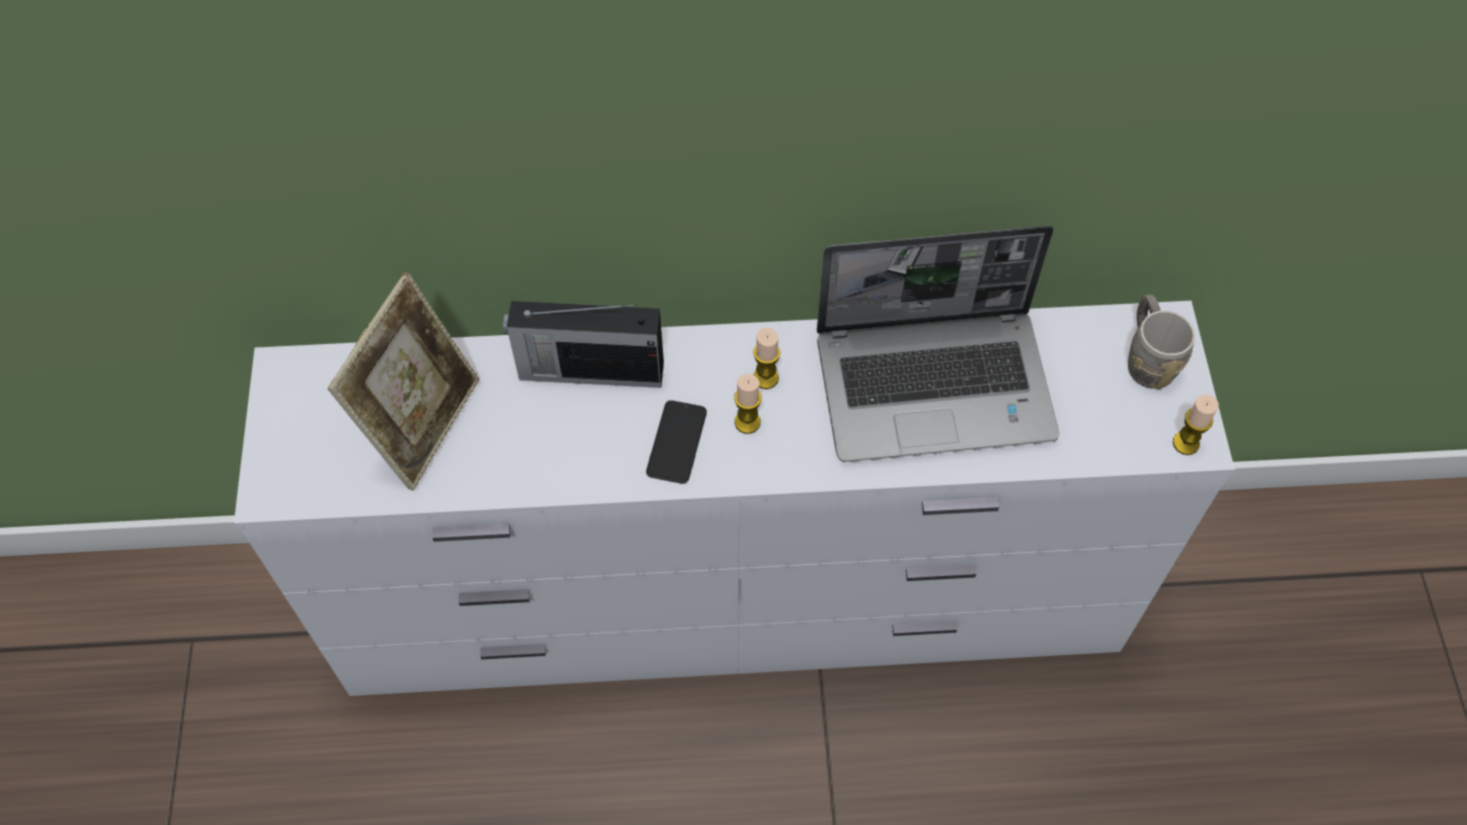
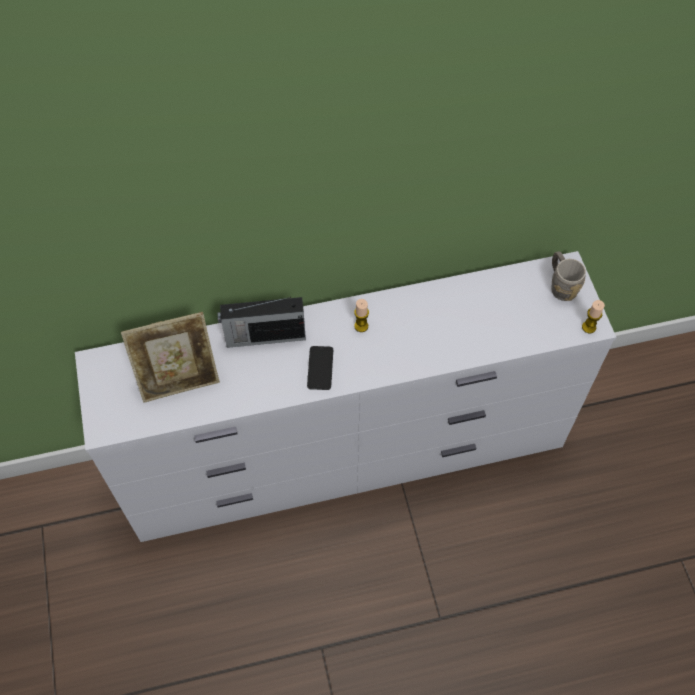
camera: 10 degrees left, 0 degrees up
picture frame [327,273,479,490] -> picture frame turned 60 degrees clockwise [121,312,220,403]
candle [734,374,762,434] -> none
laptop [817,226,1059,462] -> none

